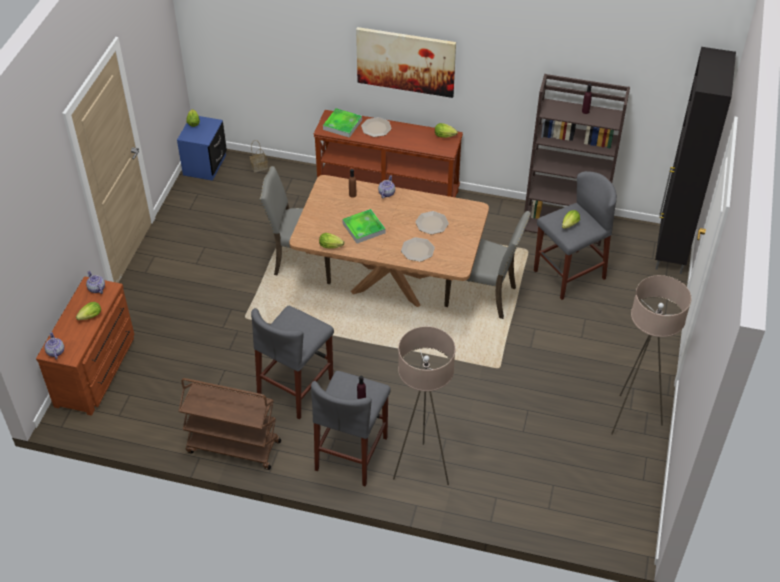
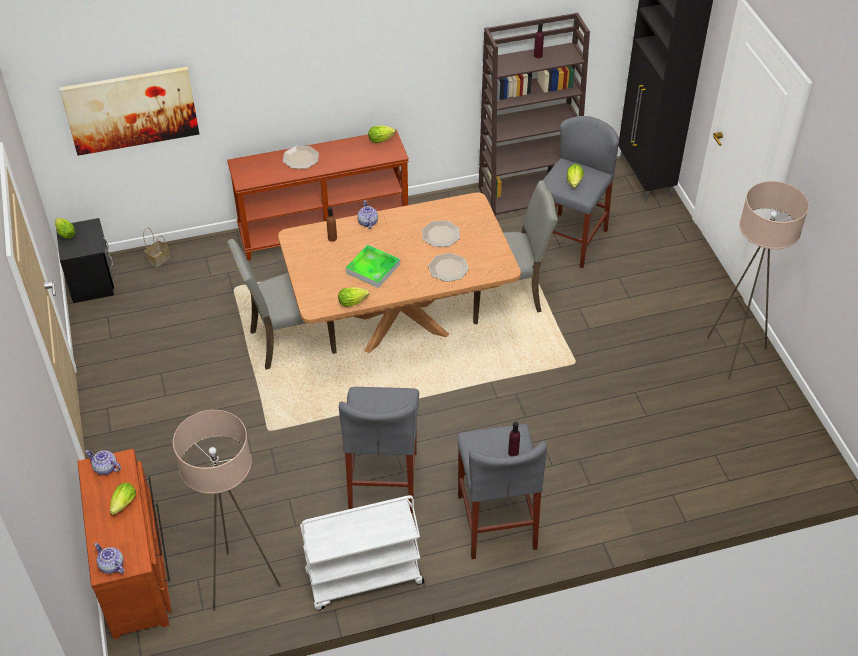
camera: 30 degrees left, 0 degrees up
blue nightstand [177,116,227,181] -> black nightstand [56,218,114,303]
brown cart [179,378,281,470] -> white cart [300,495,424,610]
tray [323,108,362,138] -> none
picture [356,27,456,98] -> picture moved to [59,67,199,156]
beige floor lamp [393,327,455,485] -> beige floor lamp moved to [173,410,281,611]

